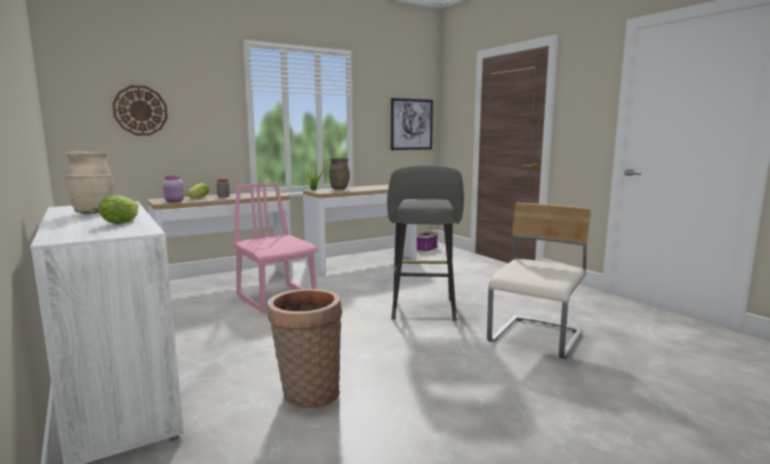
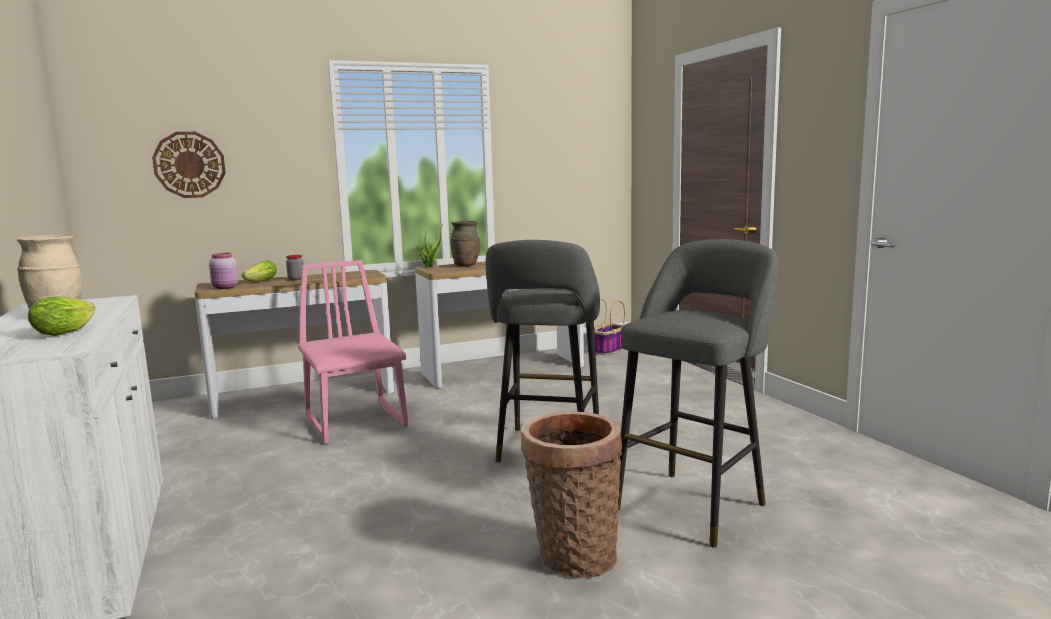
camera: 10 degrees right, 0 degrees up
basket [267,289,342,409] -> basket moved to [521,412,622,579]
picture [391,98,433,150] -> none
beige chair [487,203,591,359] -> grey stool [618,239,778,547]

